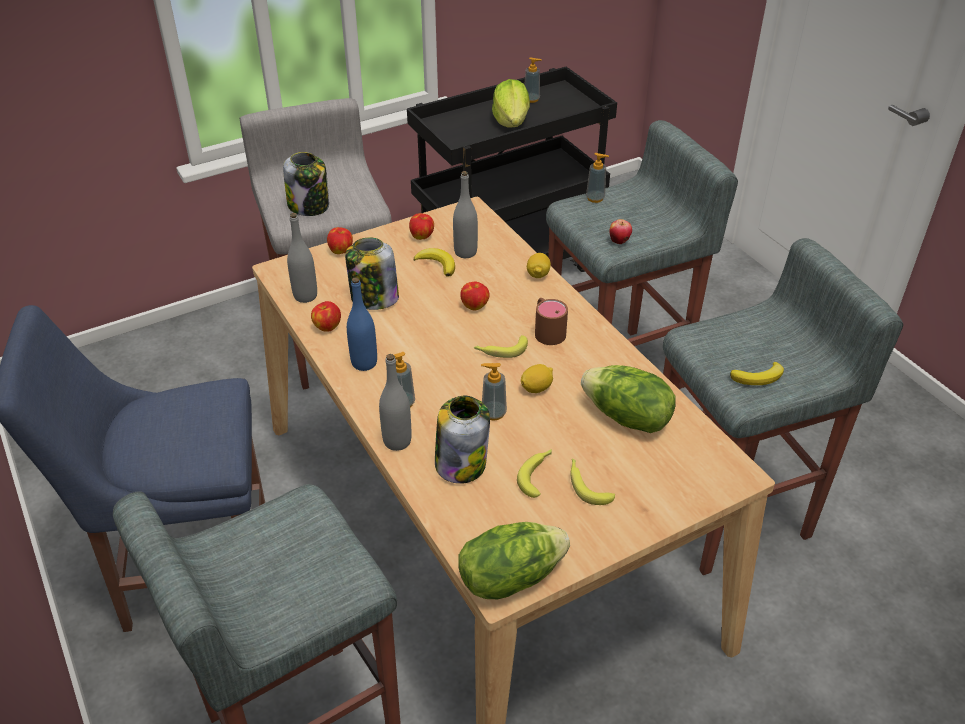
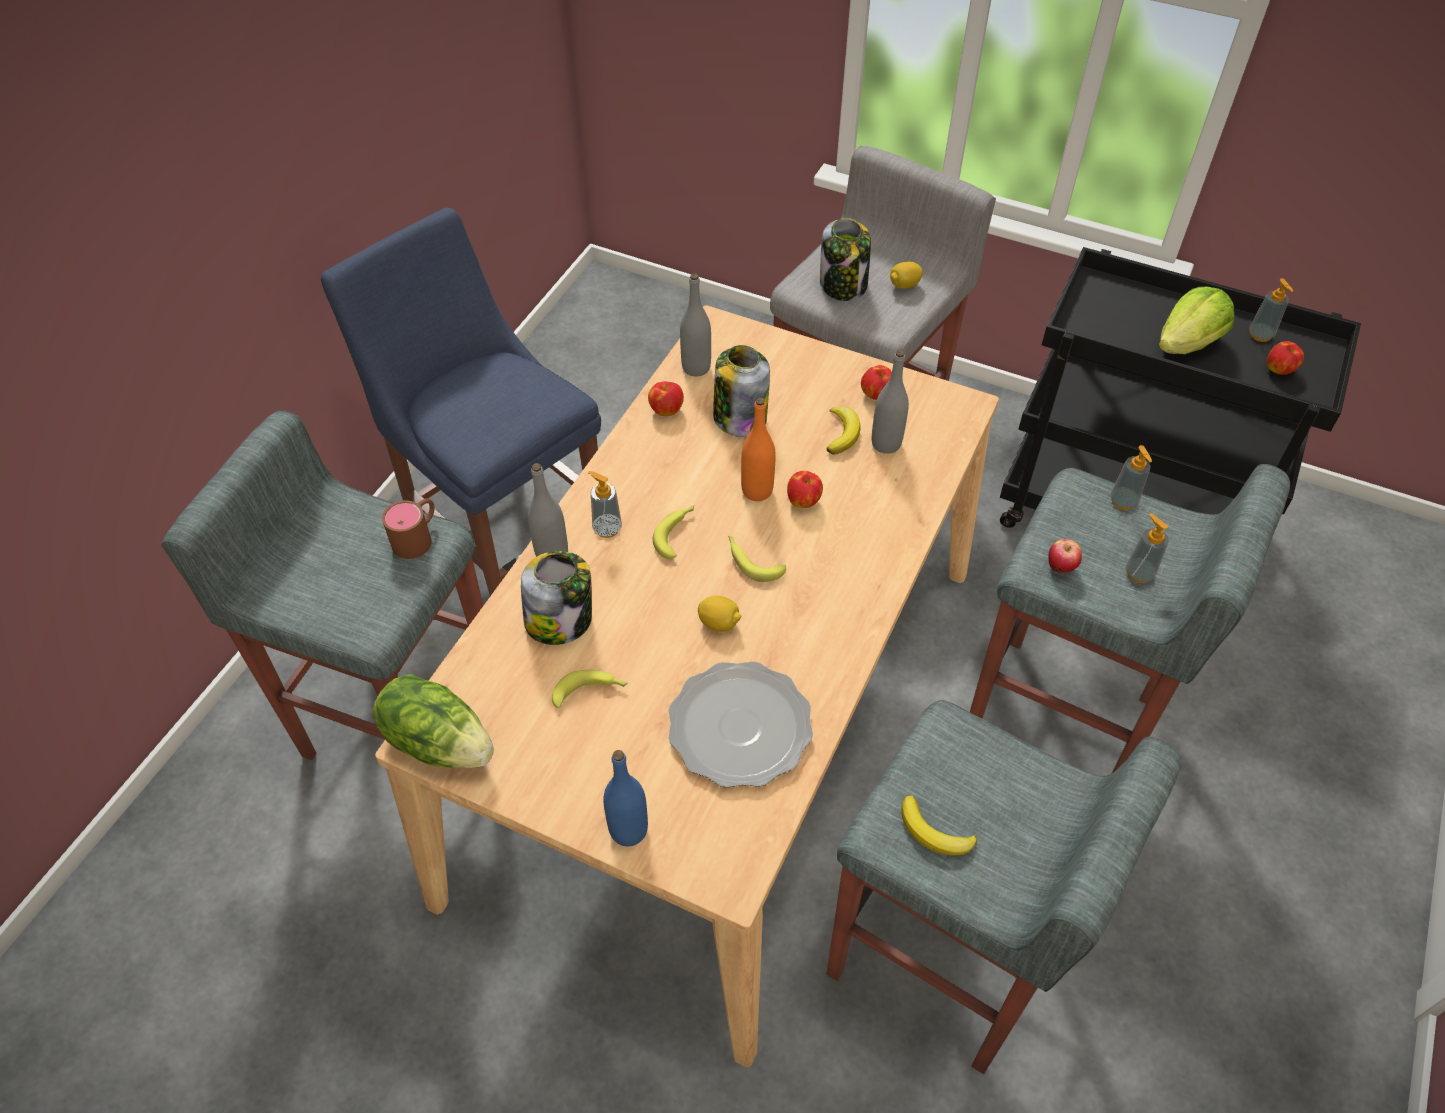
camera: 55 degrees right, 10 degrees up
apple [327,227,353,254] -> apple moved to [1267,341,1304,375]
blue bottle [347,278,377,371] -> blue bottle moved to [603,750,648,846]
soap dispenser [481,363,507,421] -> soap dispenser moved to [1126,513,1169,583]
lemon [527,253,551,278] -> lemon moved to [890,261,923,289]
brown mug [535,298,568,345] -> brown mug moved to [382,498,435,559]
banana [570,459,615,505] -> banana moved to [653,505,694,559]
lettuce [581,365,676,433] -> plate [669,661,813,788]
none -> orange bottle [741,398,776,501]

